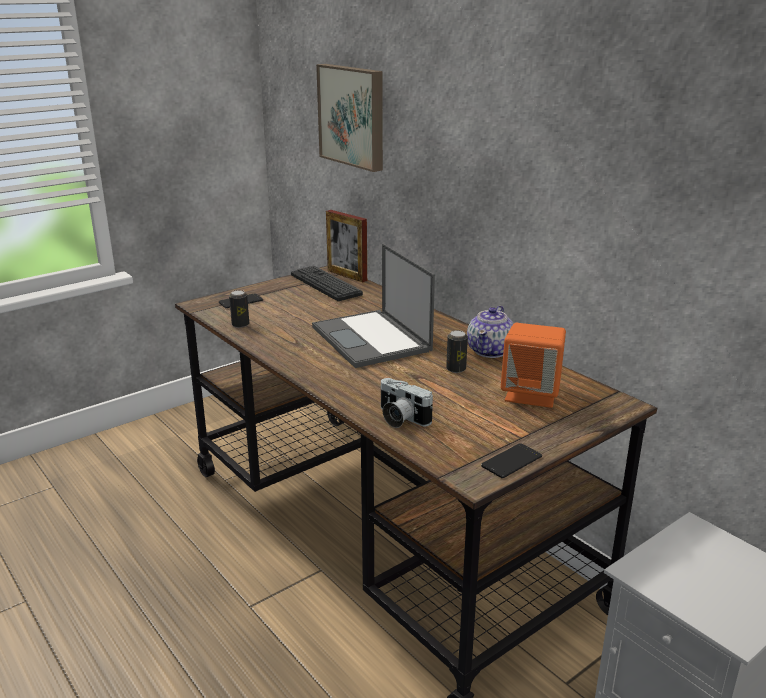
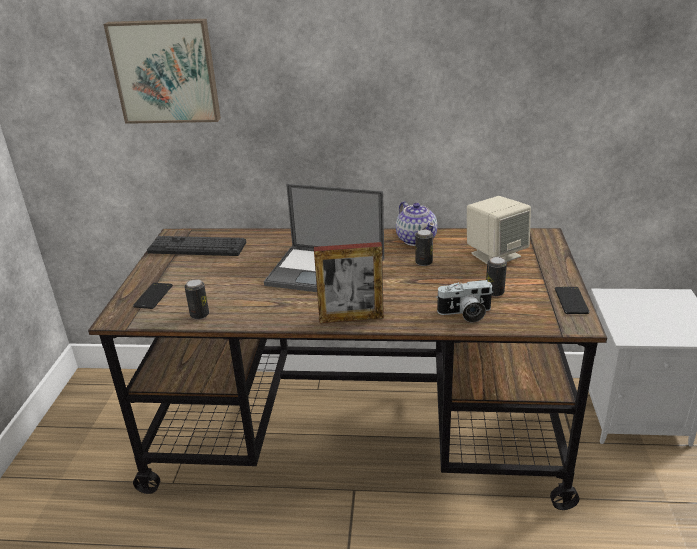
camera: 45 degrees left, 5 degrees up
picture frame [326,210,367,282] -> picture frame moved to [314,242,384,323]
orange speaker [501,323,566,408] -> beige speaker [467,196,531,264]
none -> can [486,257,507,297]

